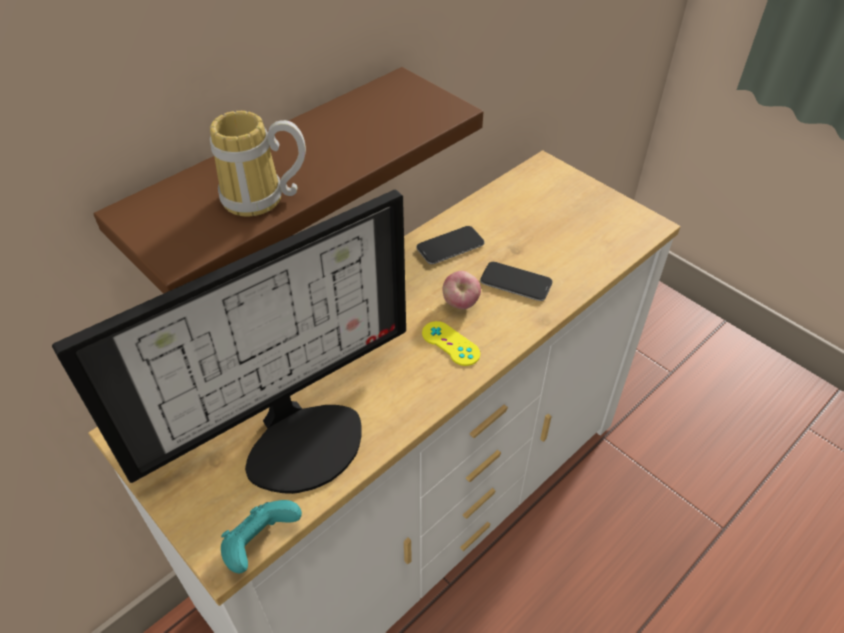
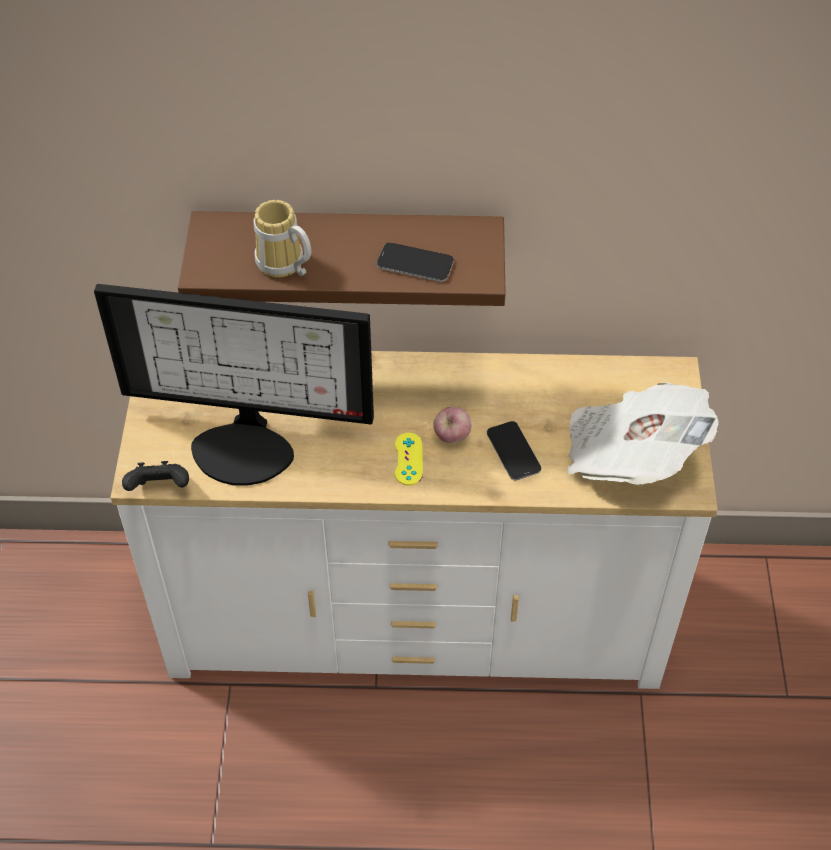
camera: 45 degrees right, 5 degrees up
turquoise game controller [221,500,302,574] -> black game controller [122,461,189,491]
phone [416,226,484,264] -> phone moved to [376,243,454,282]
none -> newspaper [567,382,719,485]

